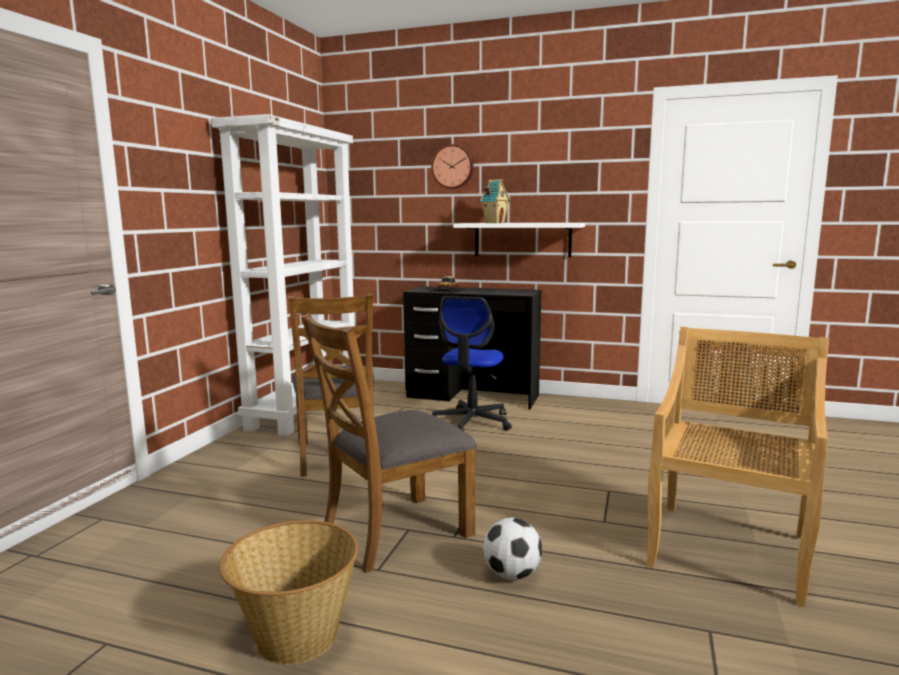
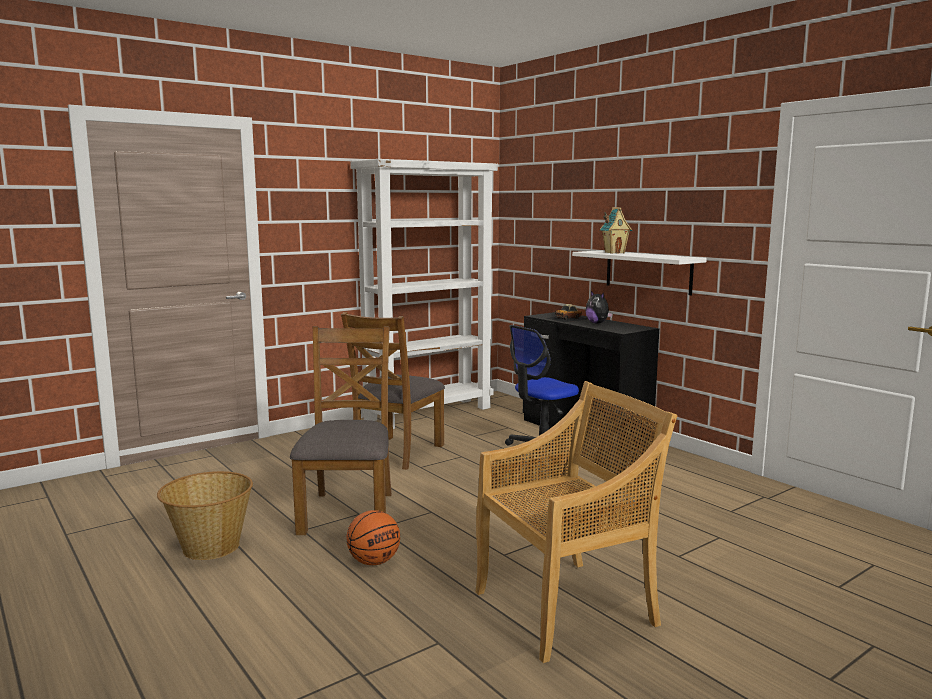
camera: 35 degrees right, 0 degrees up
brown chair [301,313,477,573] -> brown chair turned 90 degrees clockwise [290,326,392,535]
wall clock [431,144,474,189] -> none
football [483,518,542,580] -> basketball [346,510,400,565]
none -> plush toy [585,291,613,324]

